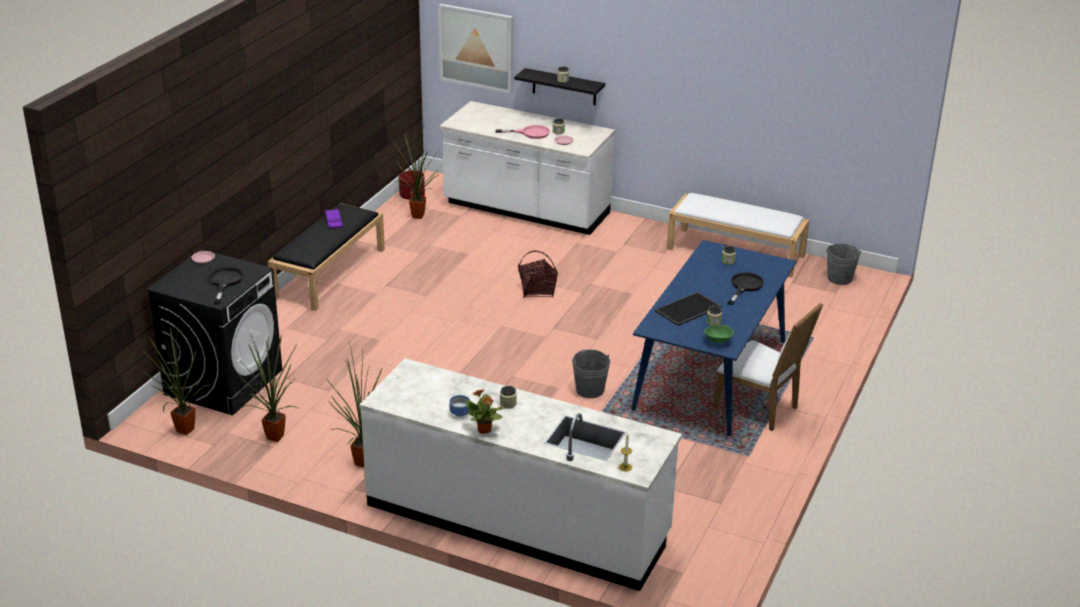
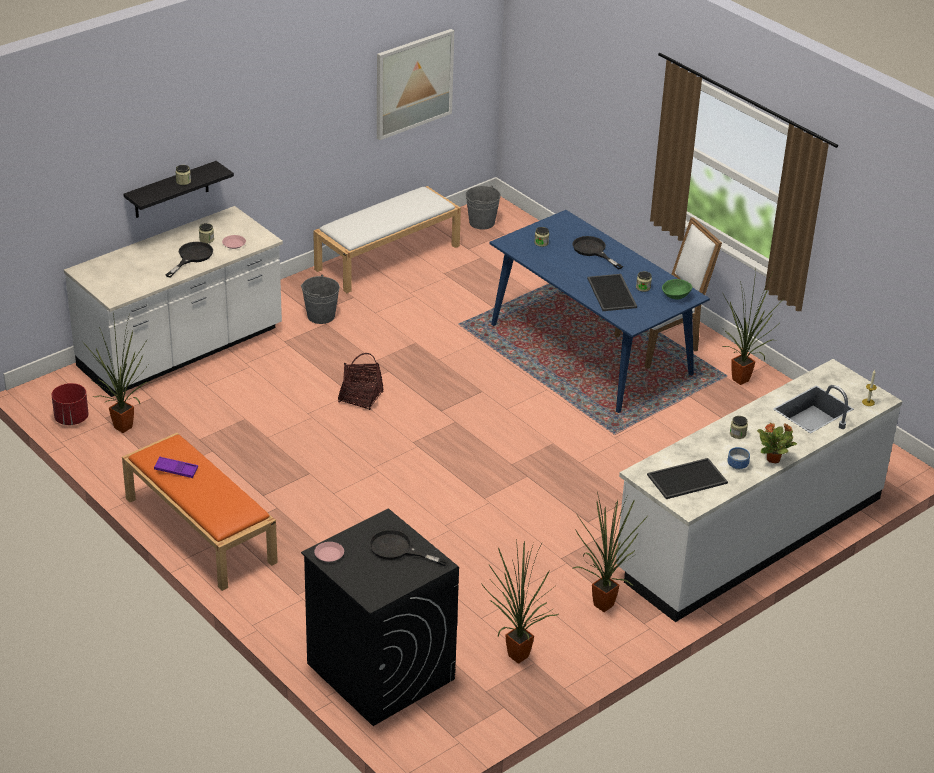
camera: 65 degrees left, 5 degrees up
potted plant [140,323,212,435] -> potted plant moved to [723,270,781,385]
black bench [268,203,385,311] -> orange bench [122,433,278,591]
picture [438,4,513,94] -> picture moved to [377,29,454,140]
pink frying pan [495,125,550,139] -> black frying pan [166,242,213,278]
grey bucket [572,349,610,398] -> grey bucket moved to [301,275,340,324]
none -> tray [647,458,728,499]

